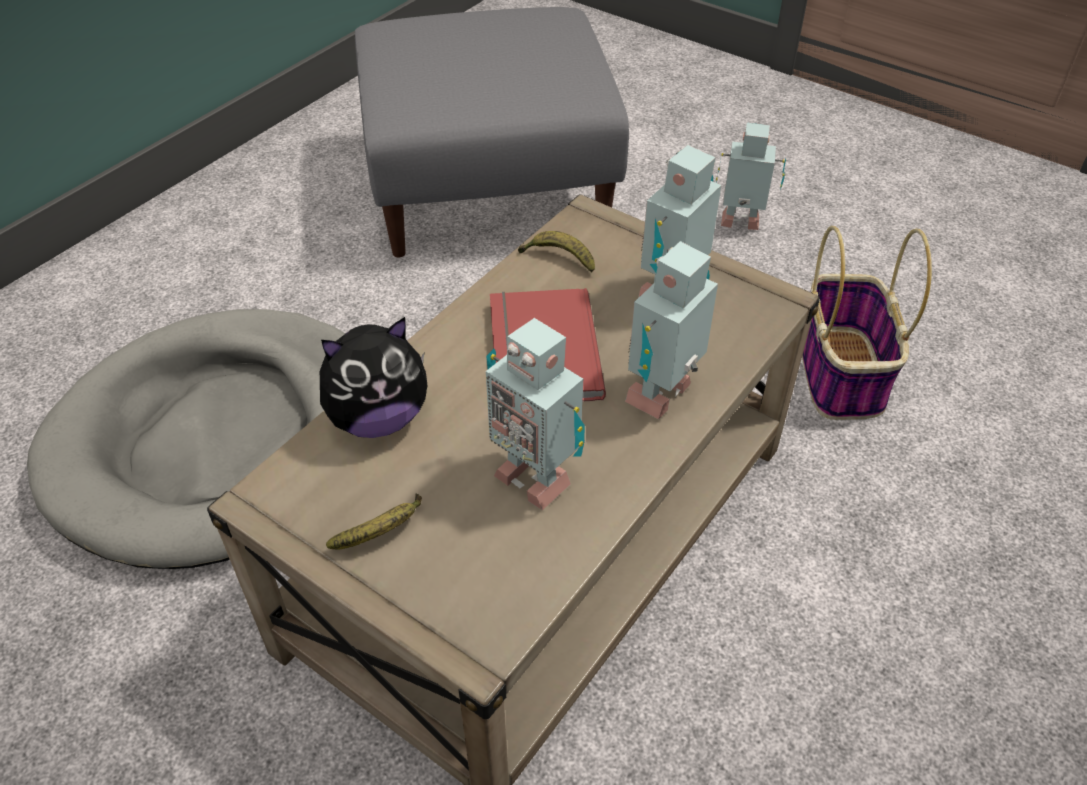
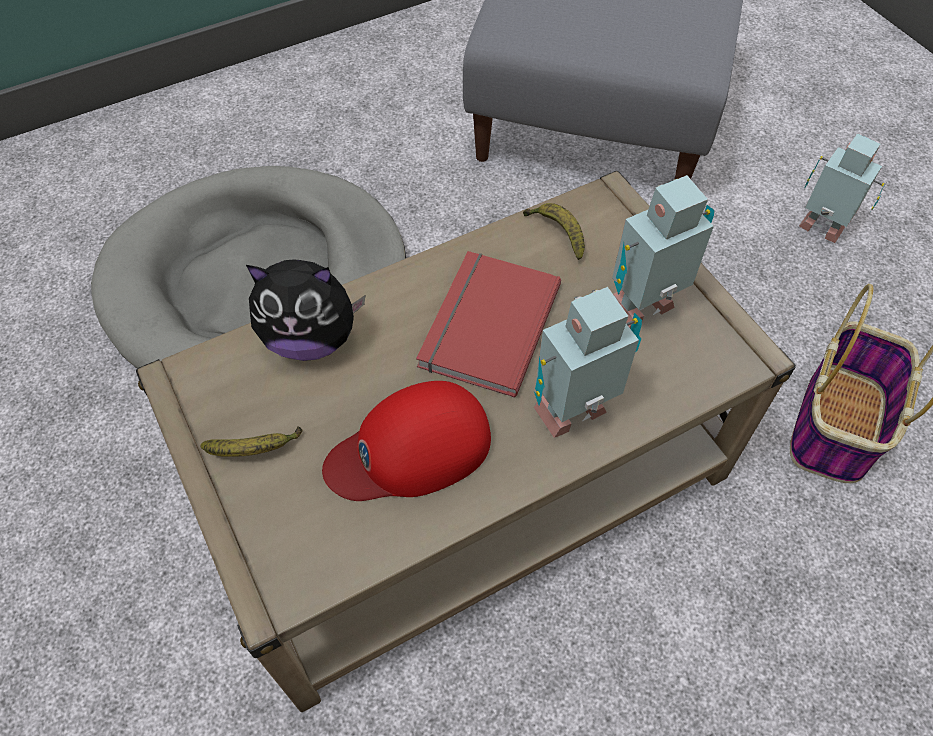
camera: 25 degrees right, 10 degrees up
toy robot [486,318,585,510] -> red cap [322,381,491,501]

